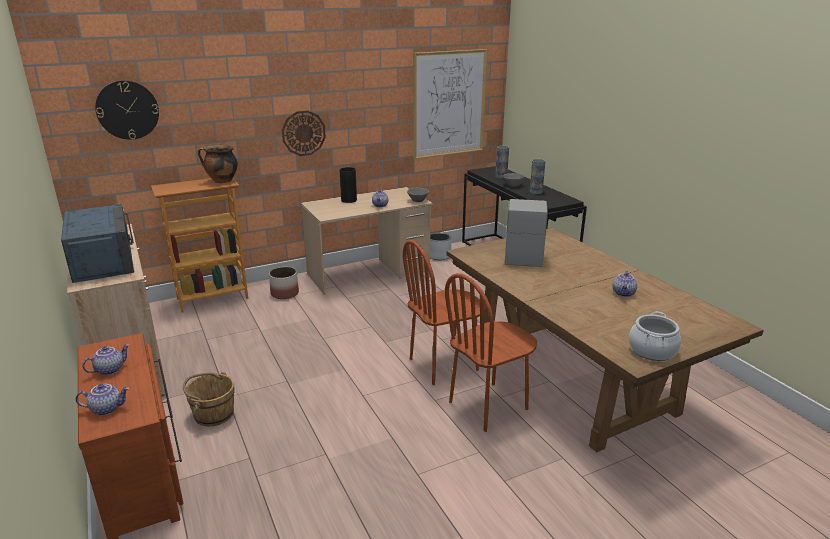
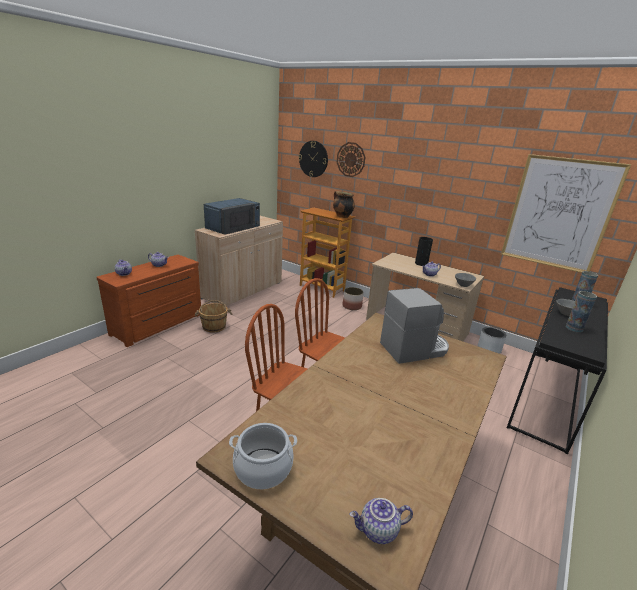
camera: 60 degrees right, 0 degrees up
wall clock [282,111,326,156] -> wall clock moved to [337,142,365,177]
teapot [613,271,637,297] -> teapot moved to [349,498,413,544]

